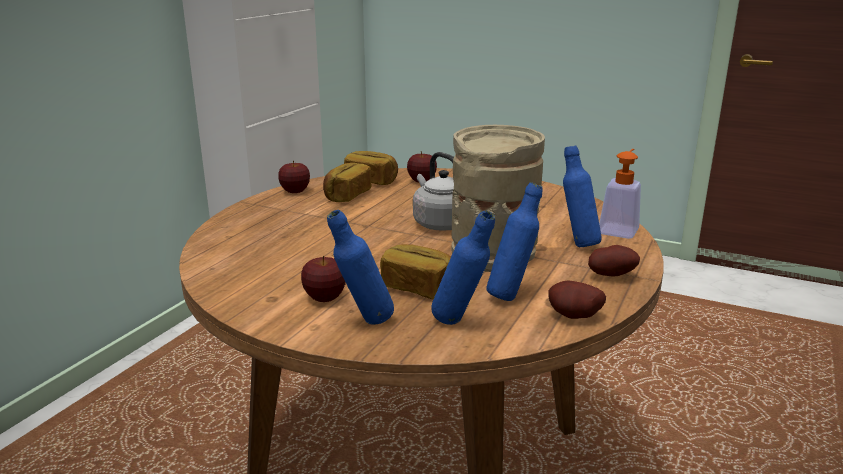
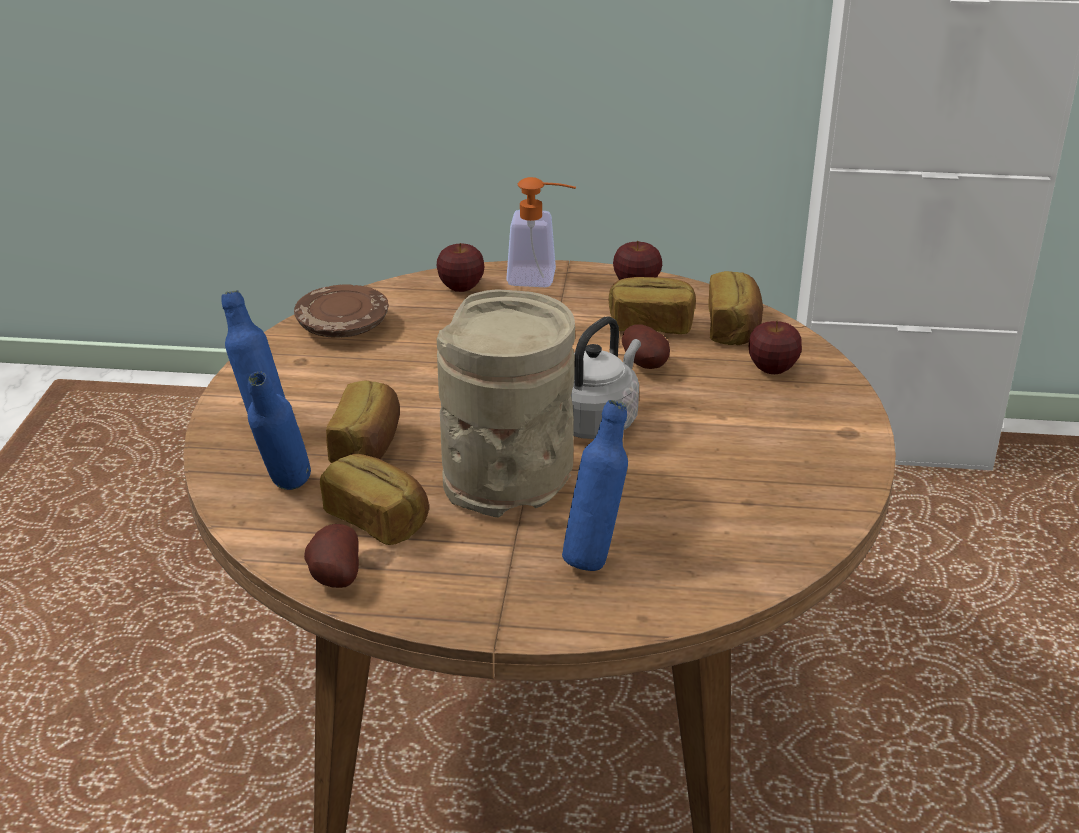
camera: 70 degrees right, 10 degrees up
apple [301,256,346,302] -> apple moved to [437,243,485,292]
blue bottle [486,182,542,301] -> bread [320,454,429,545]
potato [588,245,640,277] -> potato moved to [622,325,670,369]
soap dispenser [599,149,641,239] -> soap dispenser moved to [506,177,576,287]
none -> brown plate [294,284,389,338]

